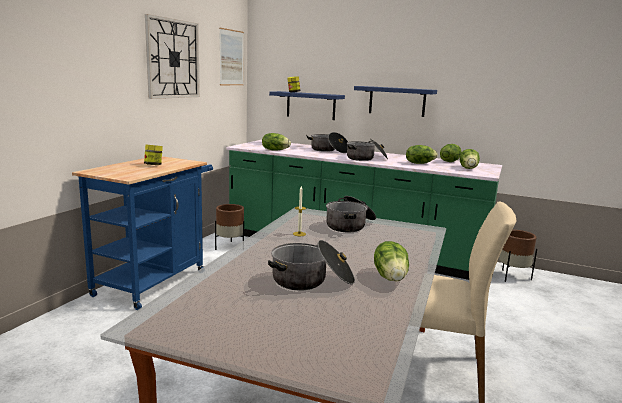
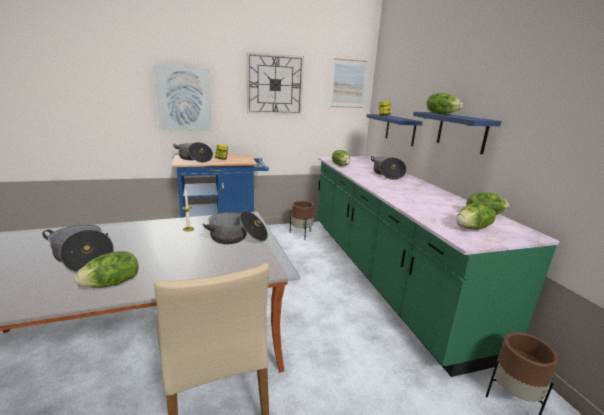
camera: 50 degrees right, 5 degrees up
cooking pot [347,139,388,161] -> cooking pot moved to [173,142,213,163]
lettuce [406,145,438,164] -> lettuce moved to [427,93,463,114]
none -> picture [153,65,212,131]

